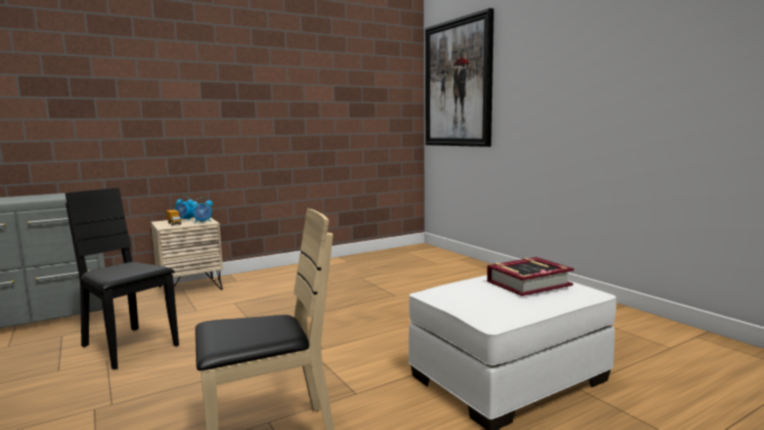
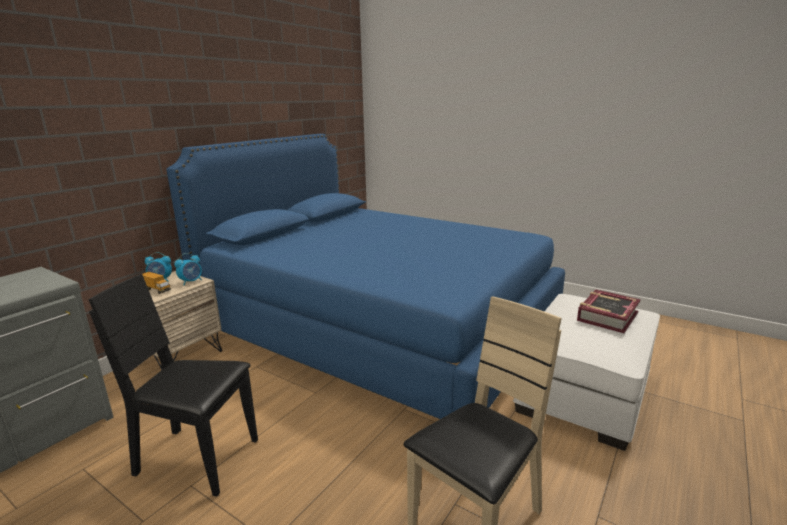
camera: 25 degrees left, 10 degrees up
picture [425,8,494,147] -> none
none -> blue bed [166,134,565,419]

